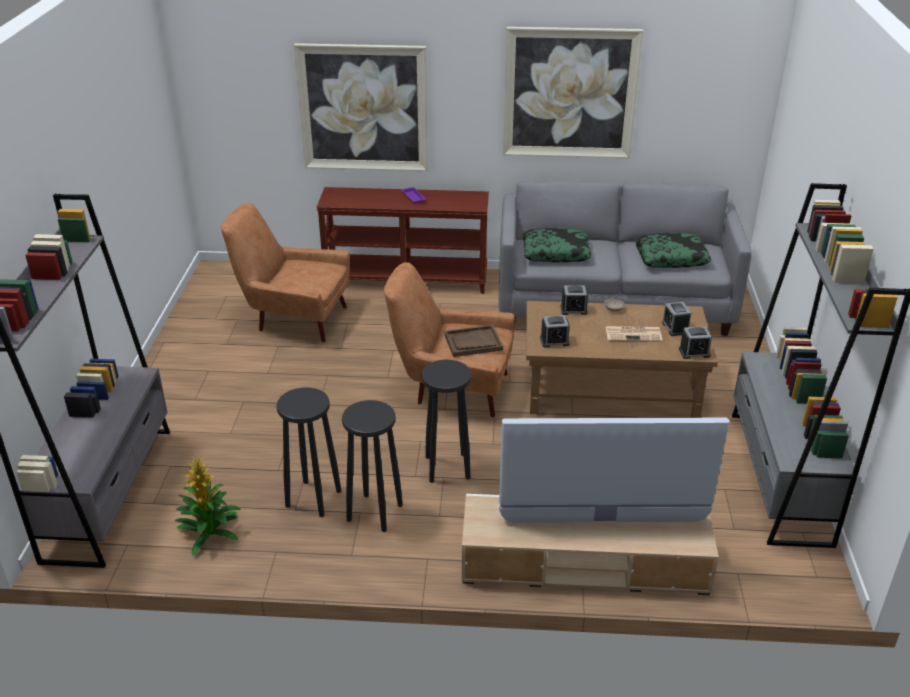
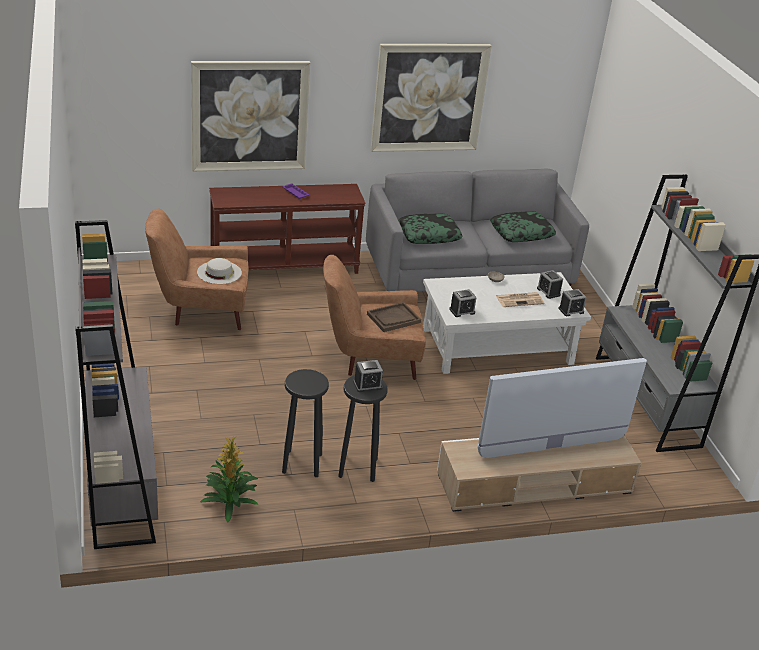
camera: 20 degrees left, 0 degrees up
black stool [421,360,472,483] -> none
brown coffee table [526,301,718,418] -> white coffee table [423,272,591,374]
alarm clock [560,286,588,315] -> alarm clock moved to [353,360,383,392]
none -> white hat [197,258,242,284]

